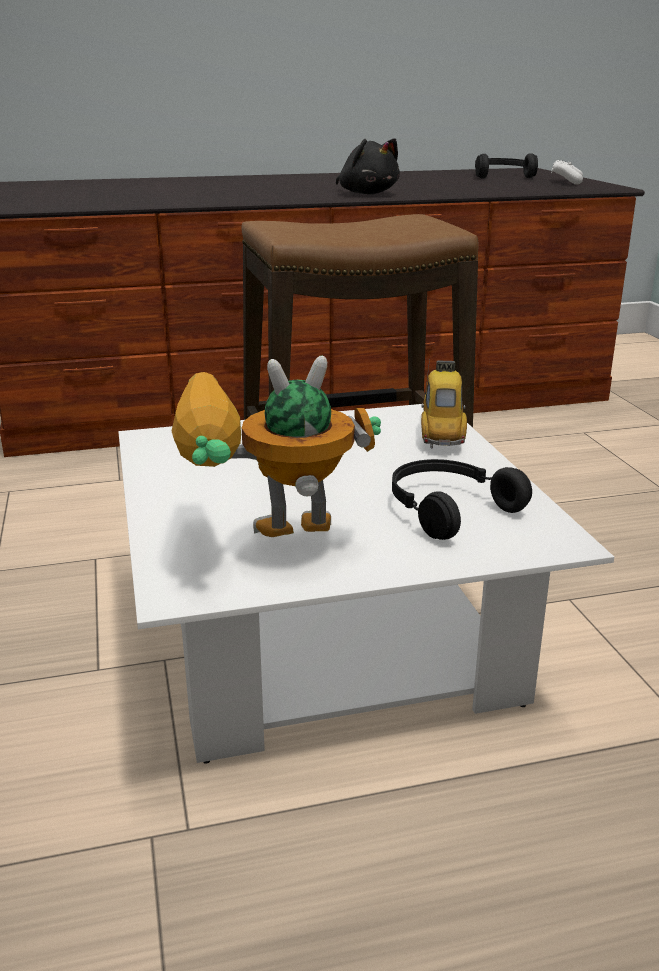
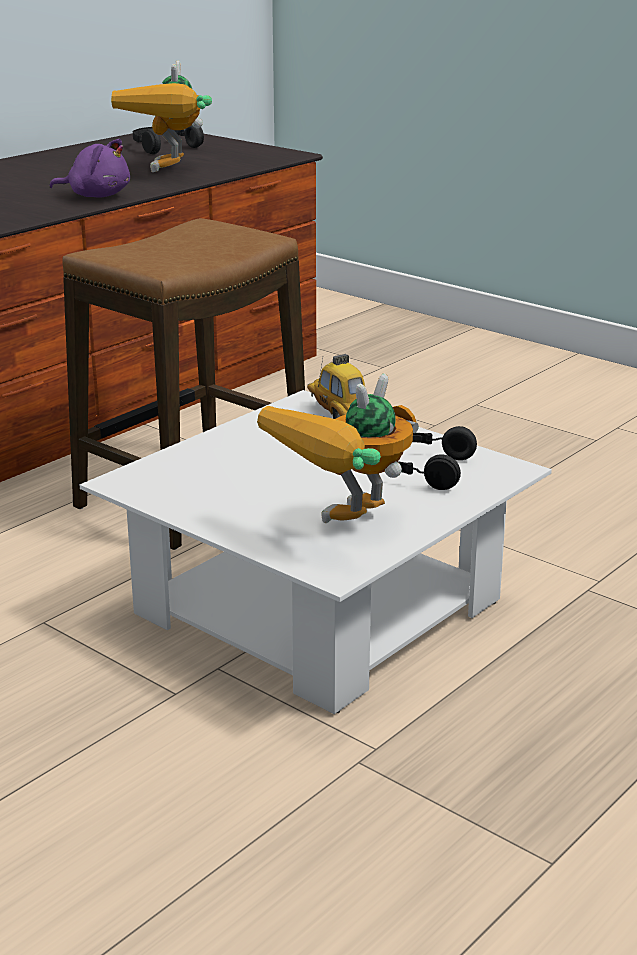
camera: 35 degrees left, 0 degrees up
black plush toy [336,138,400,194] -> purple plush toy [49,139,130,198]
white game controller [551,160,583,185] -> none
none -> toy robot [111,61,212,172]

